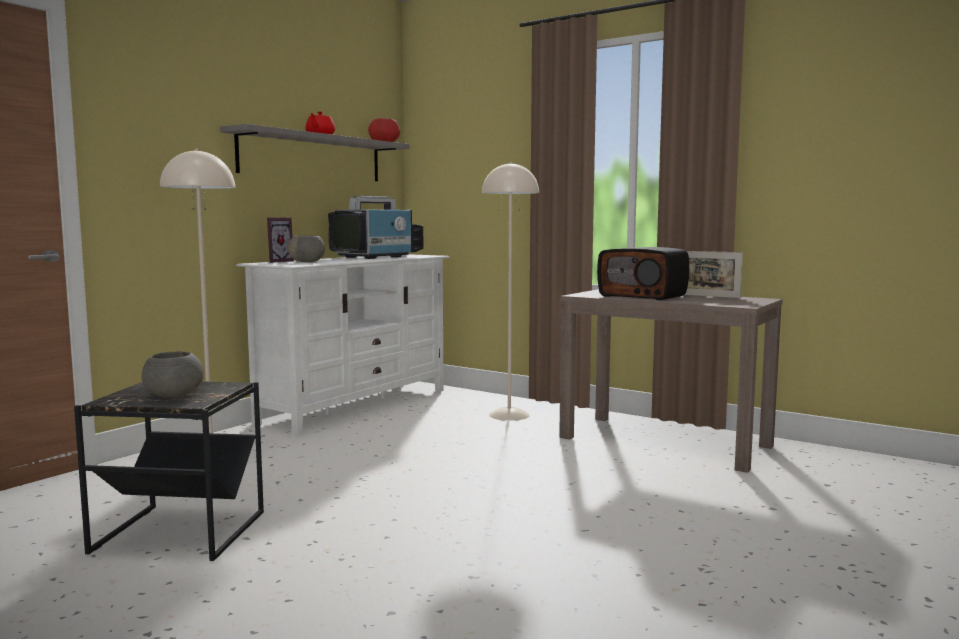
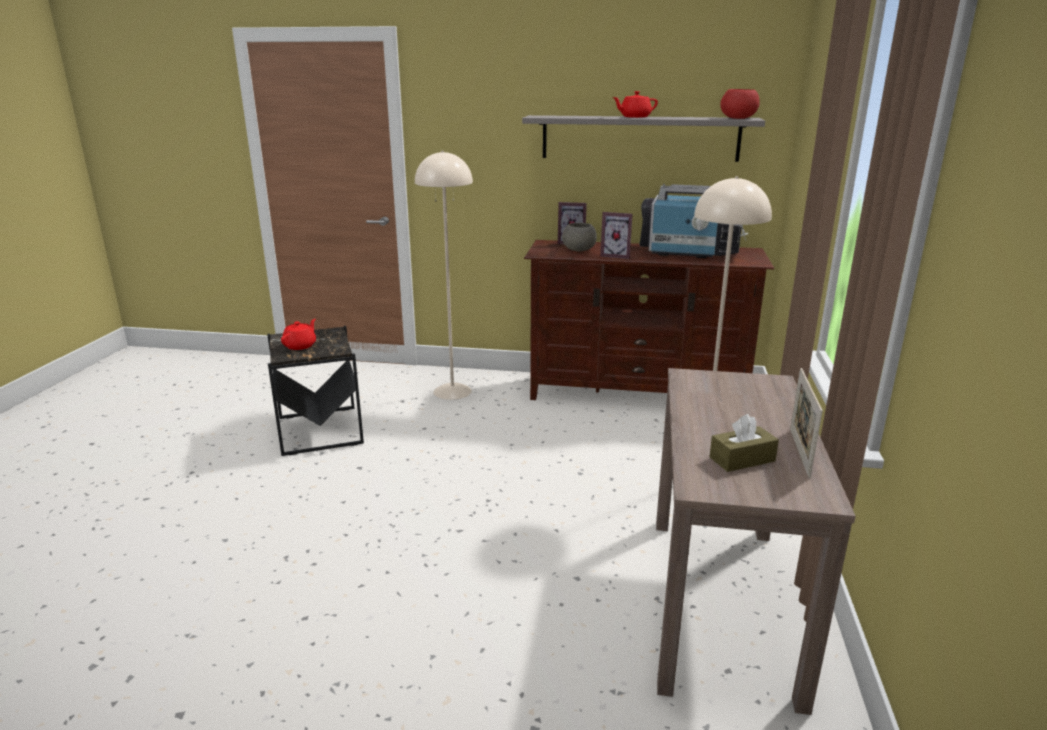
camera: 65 degrees right, 15 degrees up
grey bowl [141,351,204,398] -> red teapot [281,319,316,350]
white tv stand [236,254,450,436] -> brown tv stand [524,240,774,400]
radio [597,247,689,300] -> none
none -> picture frame [600,212,633,259]
none -> brown tissue box [710,414,779,472]

